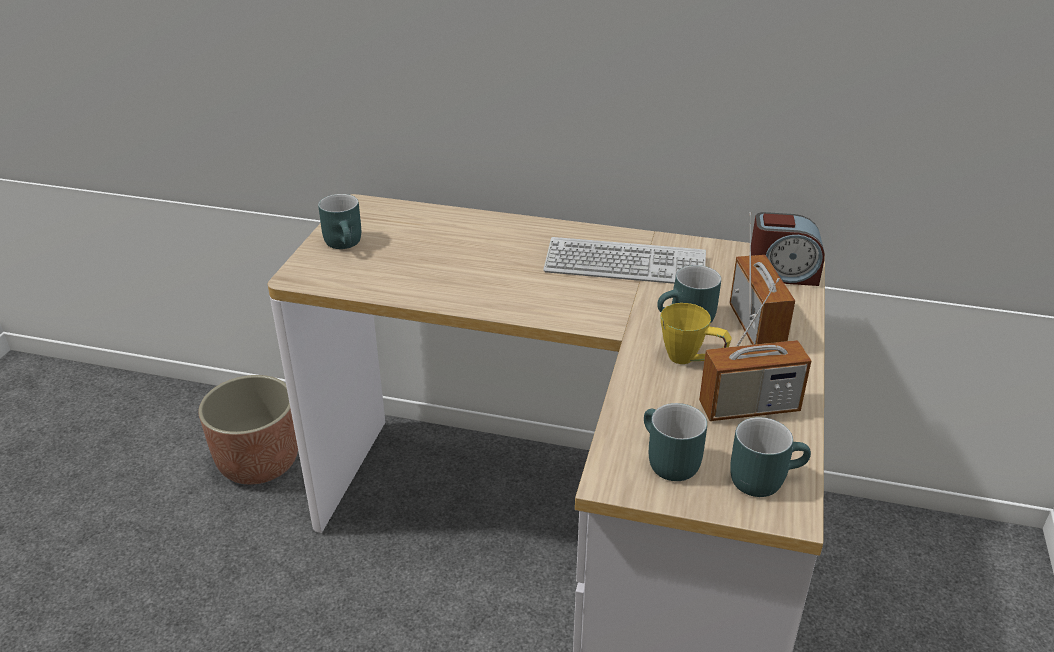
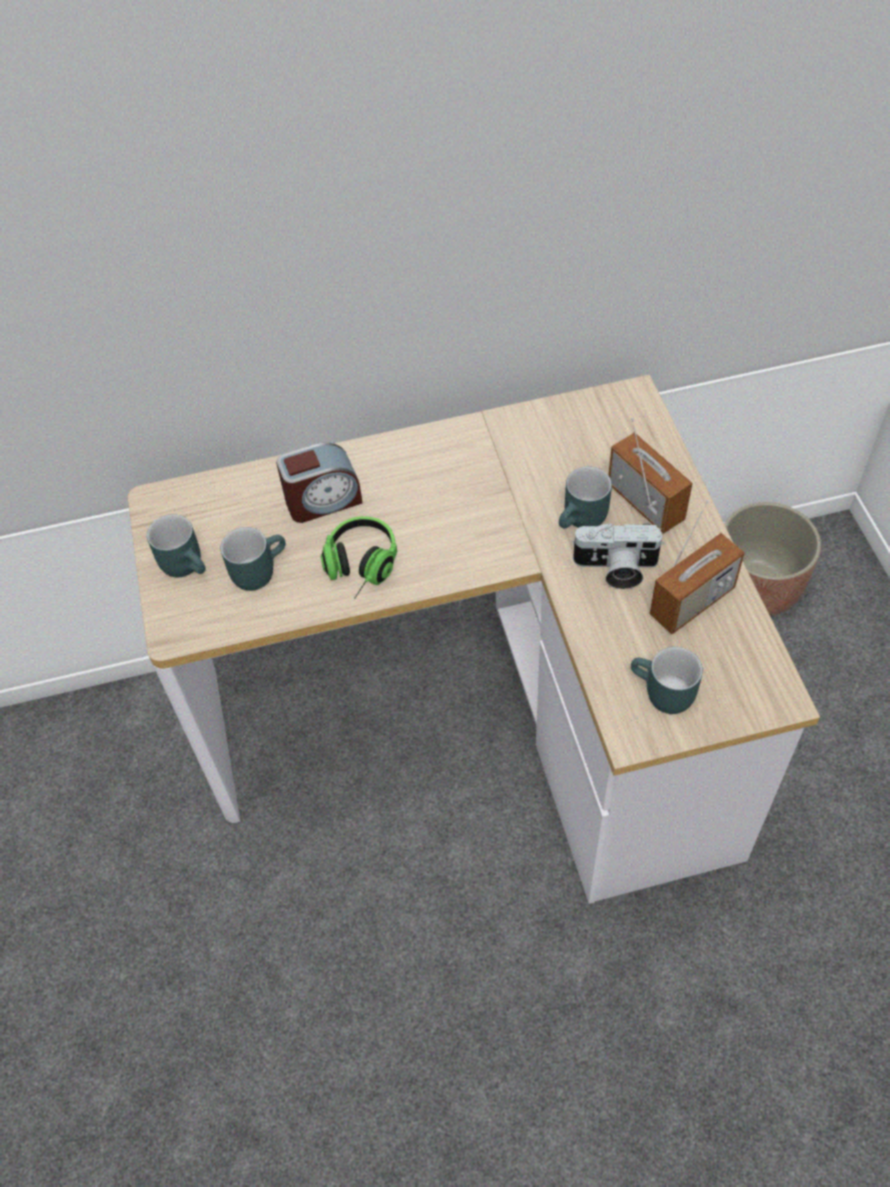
camera: 25 degrees left, 20 degrees up
planter [199,375,298,484] -> planter moved to [724,502,821,616]
keyboard [543,237,706,284] -> none
yellow mug [661,303,732,364] -> camera [571,523,664,589]
turquoise mug [730,417,811,497] -> turquoise mug moved to [221,527,286,591]
alarm clock [751,212,825,286] -> alarm clock moved to [276,443,363,523]
none -> headphones [320,516,397,599]

